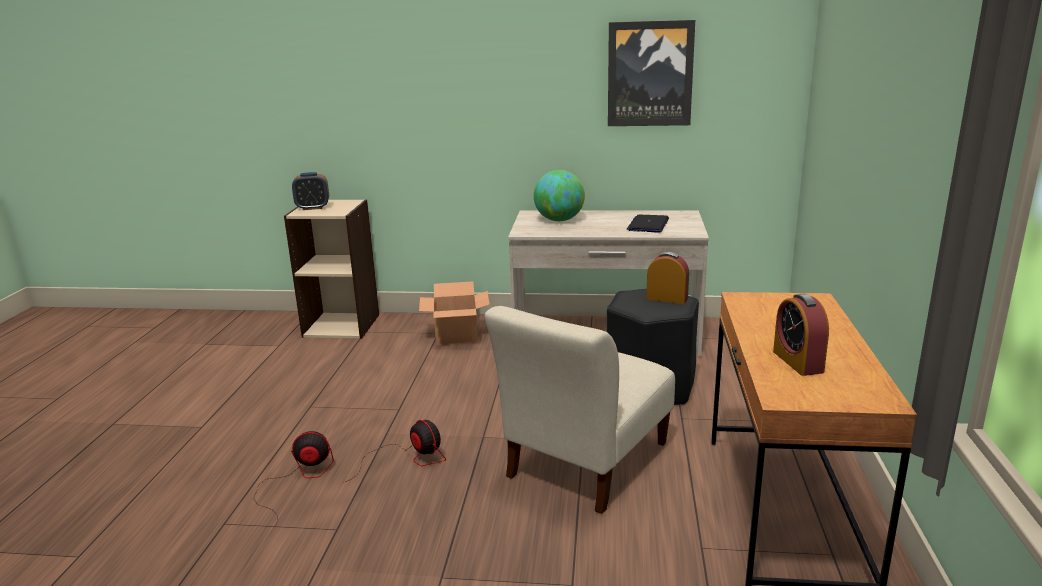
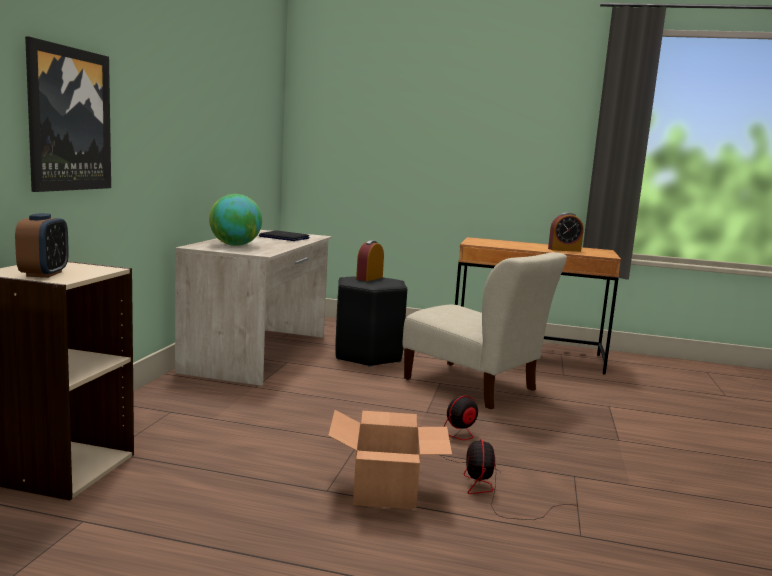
camera: 85 degrees left, 10 degrees down
cardboard box [419,281,490,345] -> cardboard box moved to [328,410,452,509]
picture [608,20,695,126] -> picture moved to [25,36,111,192]

